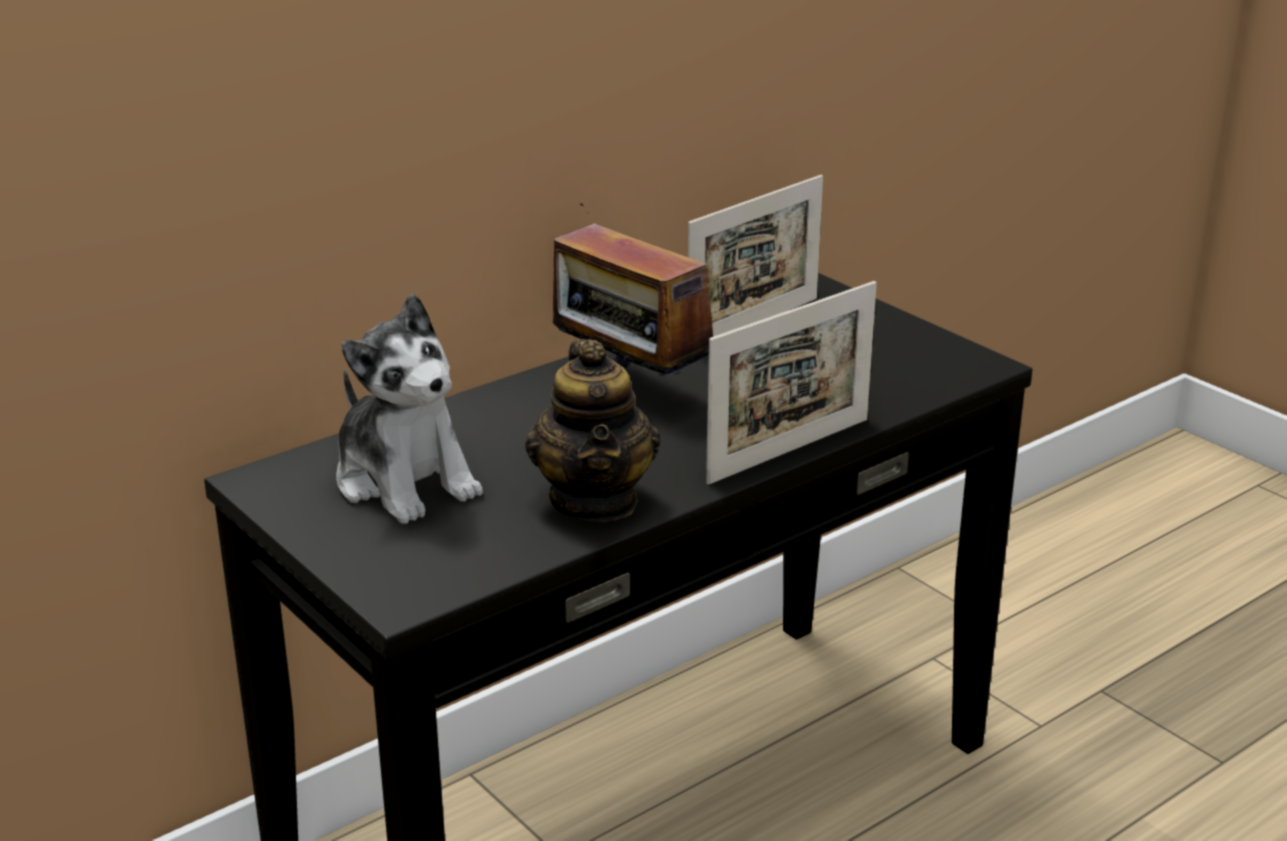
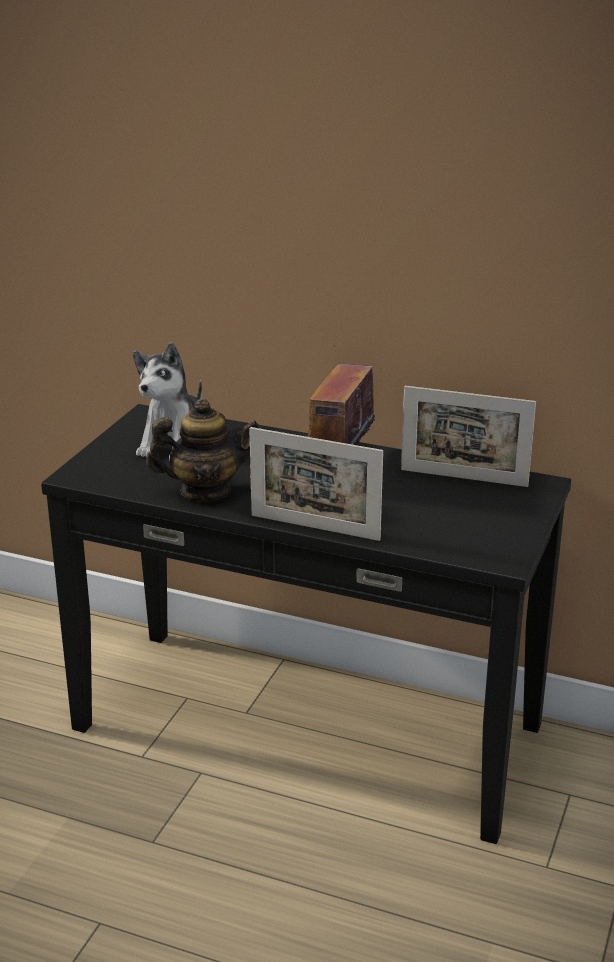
camera: 60 degrees right, 0 degrees up
teapot [525,339,660,522] -> teapot turned 150 degrees counterclockwise [146,398,259,502]

